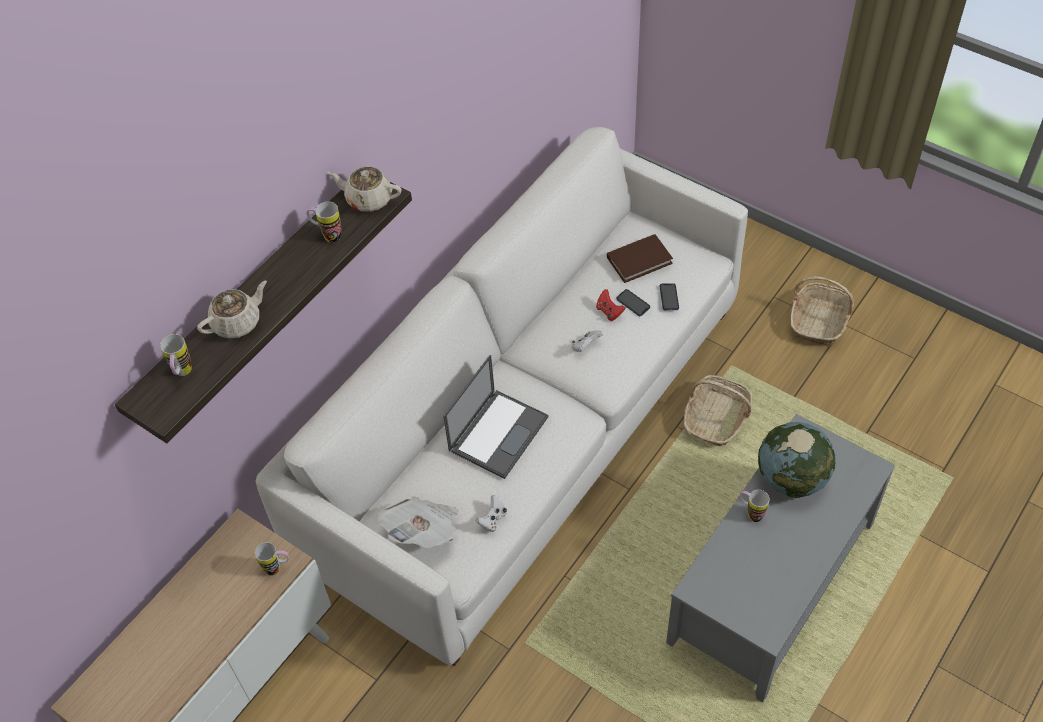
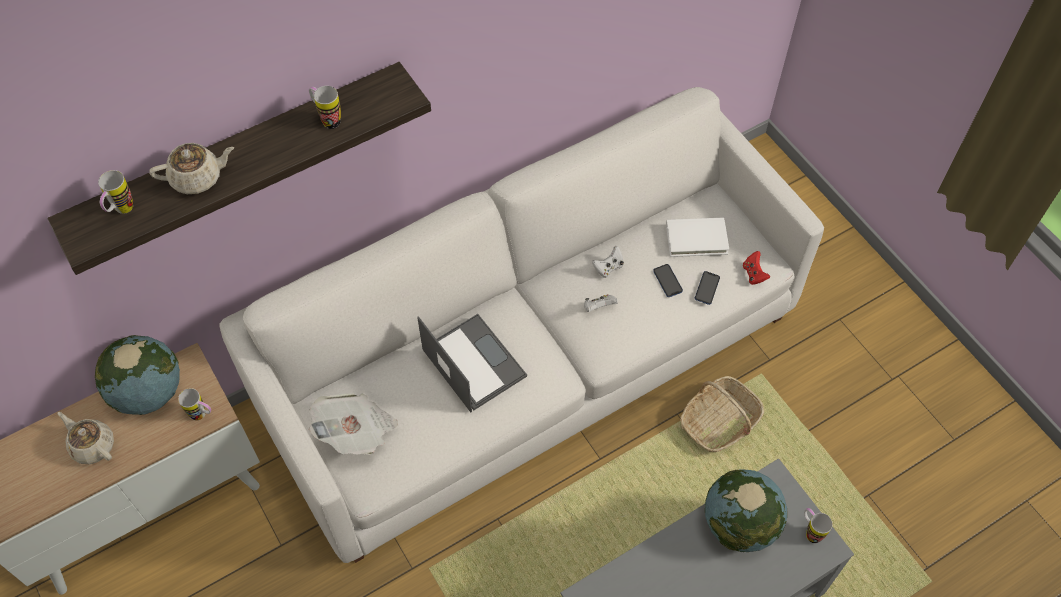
camera: 20 degrees right, 5 degrees up
beige teapot [327,166,401,212] -> beige teapot moved to [58,412,114,464]
laptop [443,355,548,479] -> laptop turned 90 degrees counterclockwise [417,314,527,412]
white game controller [476,495,507,532] -> white game controller moved to [592,246,624,278]
red game controller [596,289,625,321] -> red game controller moved to [743,251,770,285]
brown book [607,234,673,283] -> white book [666,218,729,257]
mug [740,490,769,522] -> mug moved to [804,508,833,543]
basket [790,276,854,346] -> none
none -> globe [95,335,180,415]

